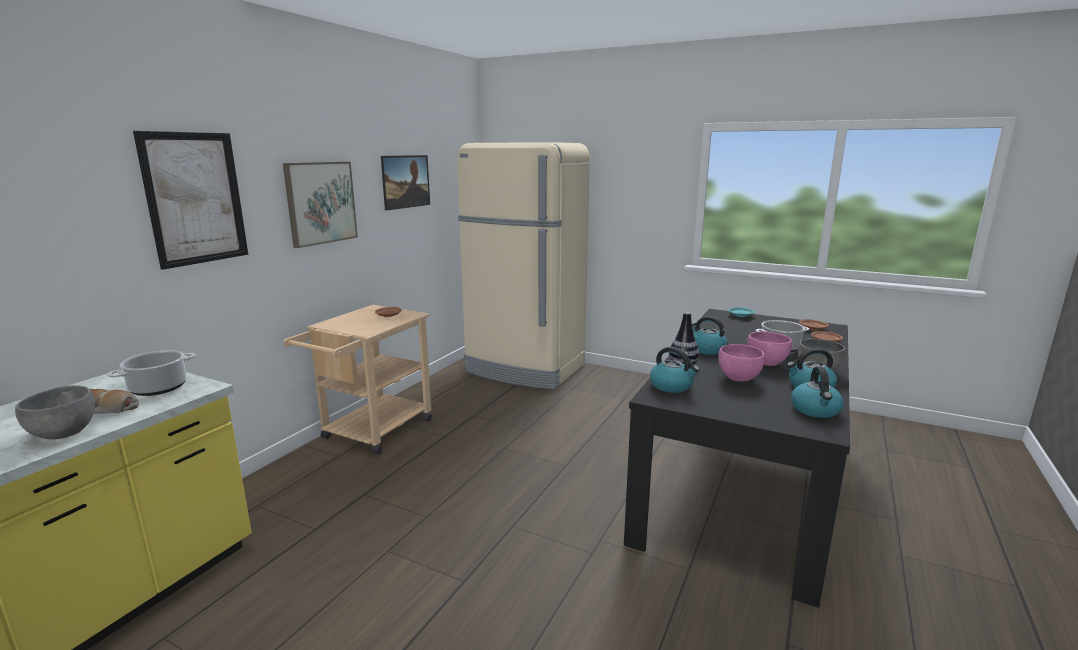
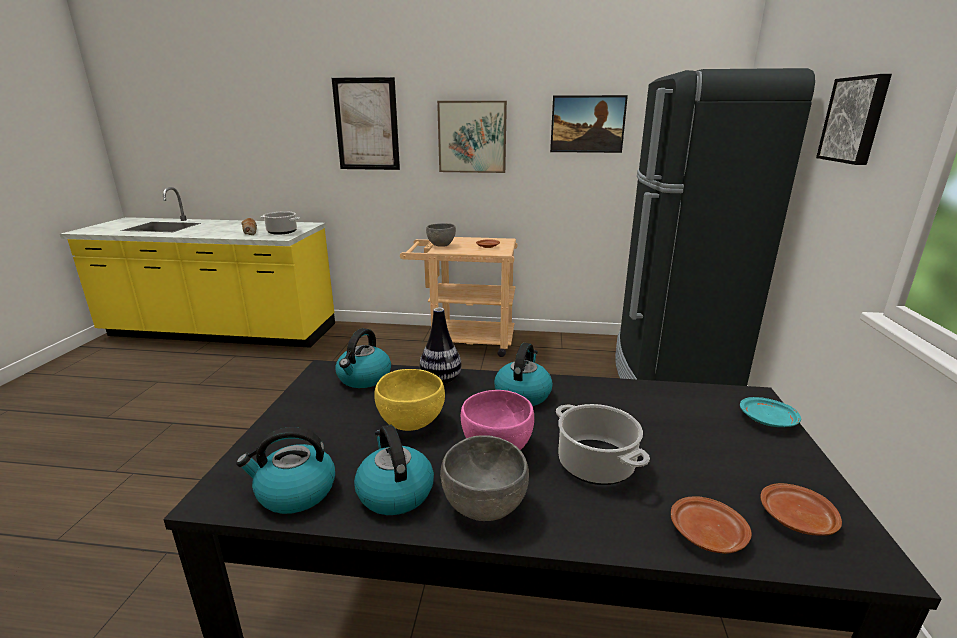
camera: 70 degrees right, 5 degrees up
grey bowl [15,385,95,440] -> grey bowl moved to [426,223,456,247]
beige fridge [457,142,590,390] -> black fridge [615,68,815,386]
pink bowl [718,344,765,382] -> yellow bowl [374,369,445,431]
none -> picture [816,74,892,165]

